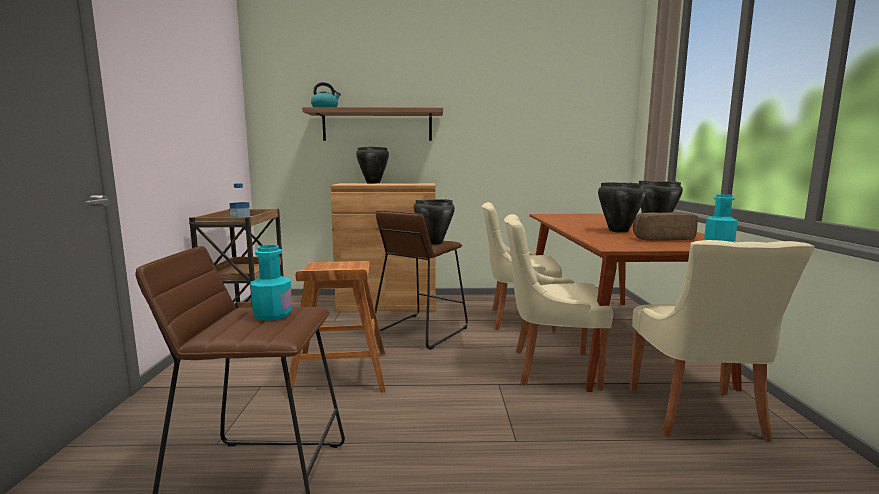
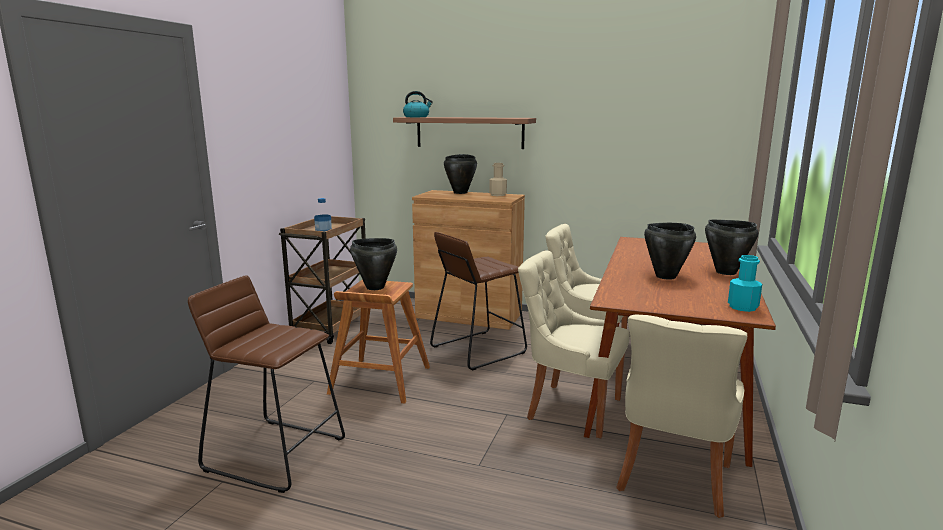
camera: 20 degrees right, 5 degrees up
turquoise bottle [250,245,292,321] -> none
black cooking pot [414,199,455,245] -> black cooking pot moved to [350,238,397,290]
bread [633,212,698,241] -> none
none -> beige bottle [489,163,507,196]

